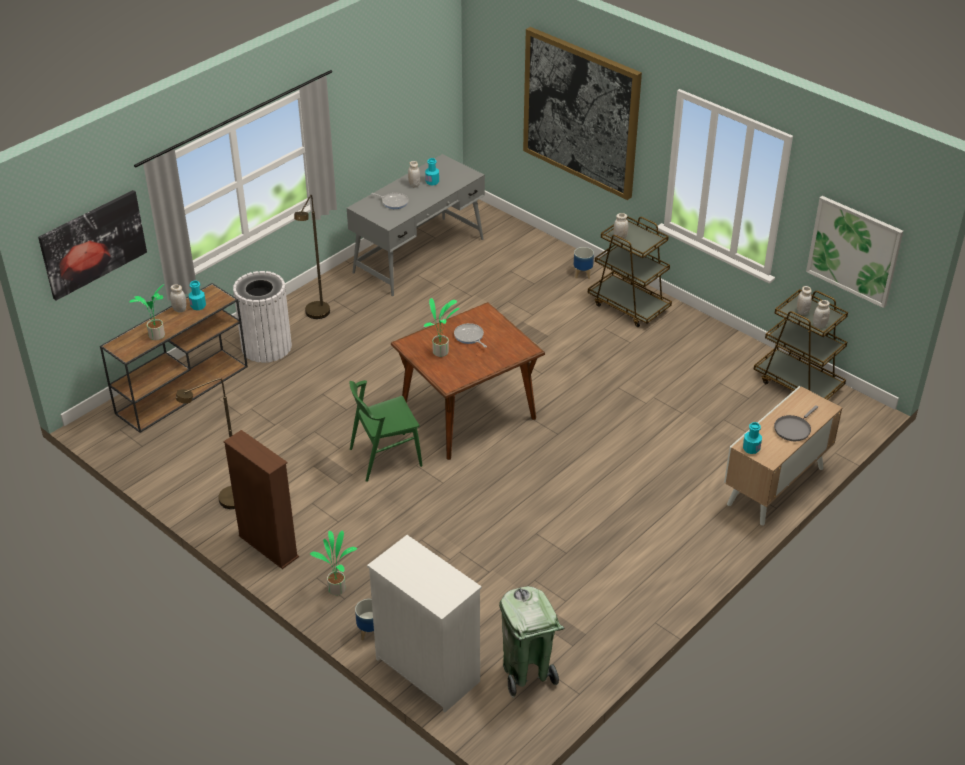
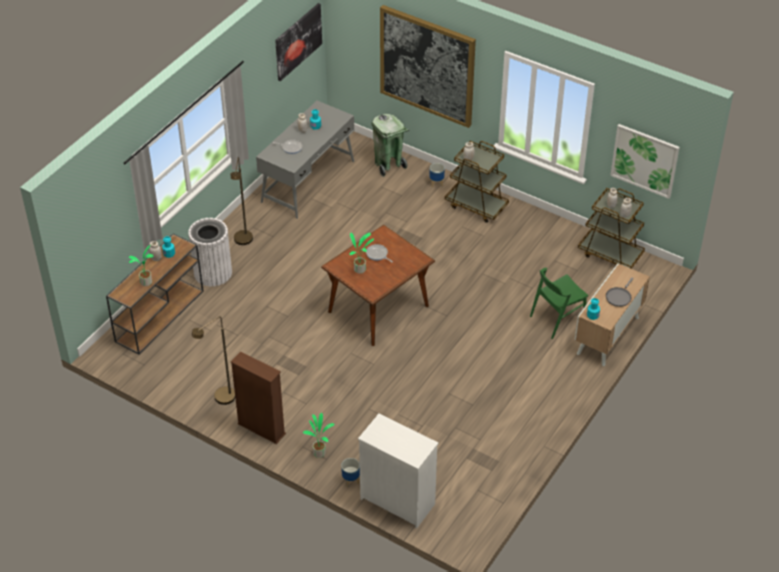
camera: 10 degrees left, 5 degrees up
picture [38,190,147,300] -> picture moved to [275,3,322,81]
green chair [350,380,423,482] -> green chair moved to [530,268,588,339]
green trash can [499,586,565,698] -> green trash can moved to [371,114,409,177]

